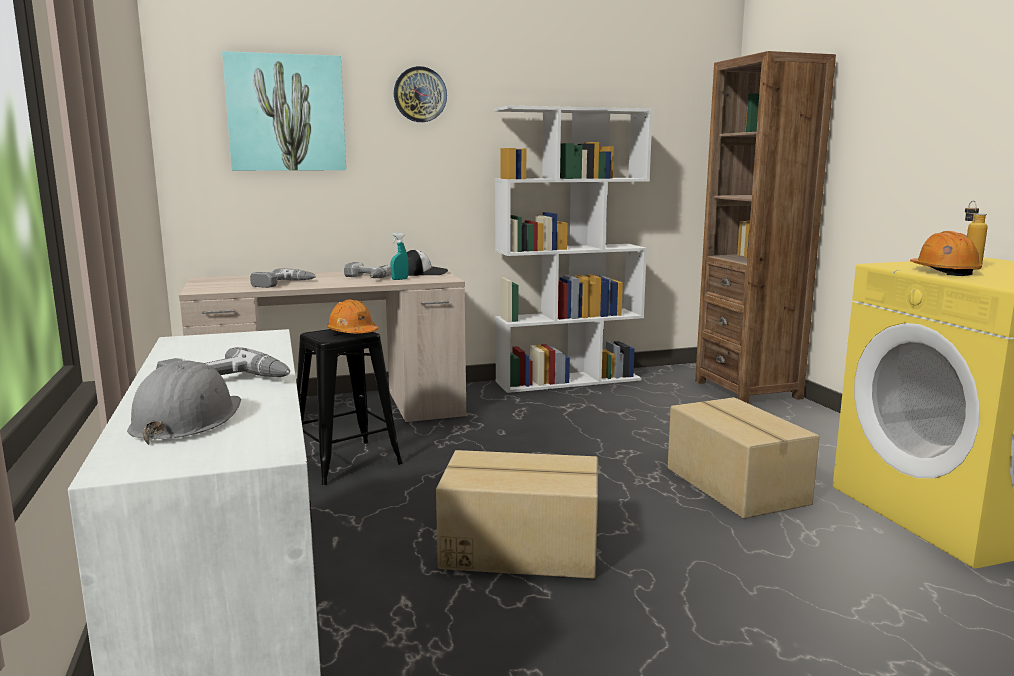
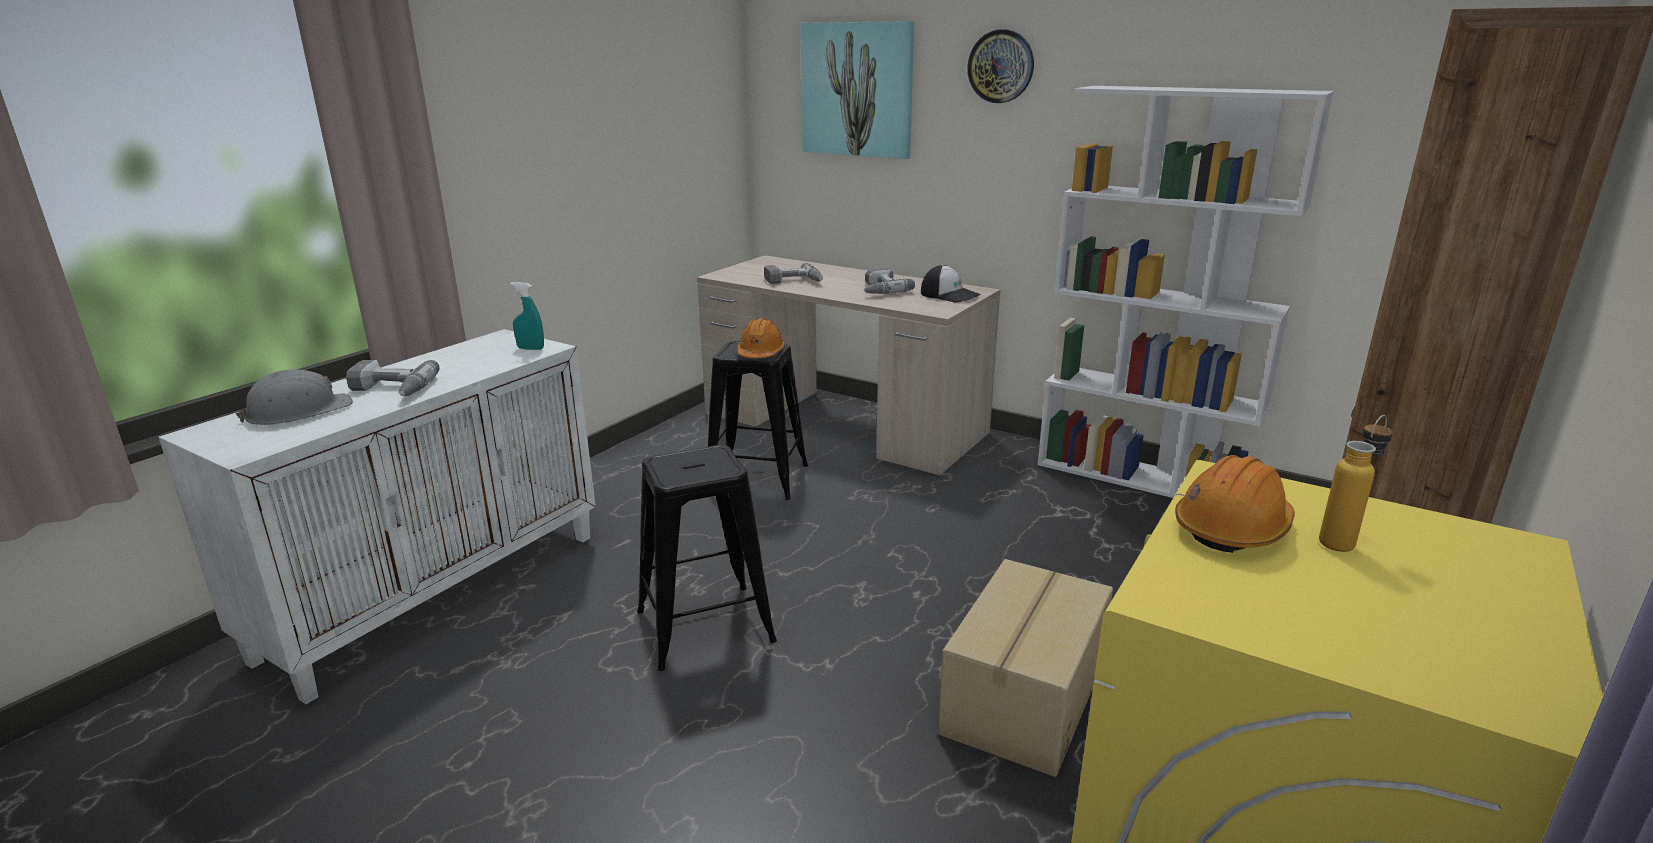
camera: 50 degrees right, 10 degrees up
turquoise spray bottle [391,233,409,280] -> turquoise spray bottle moved to [510,282,544,350]
cardboard box [436,450,598,579] -> black stool [637,445,777,671]

